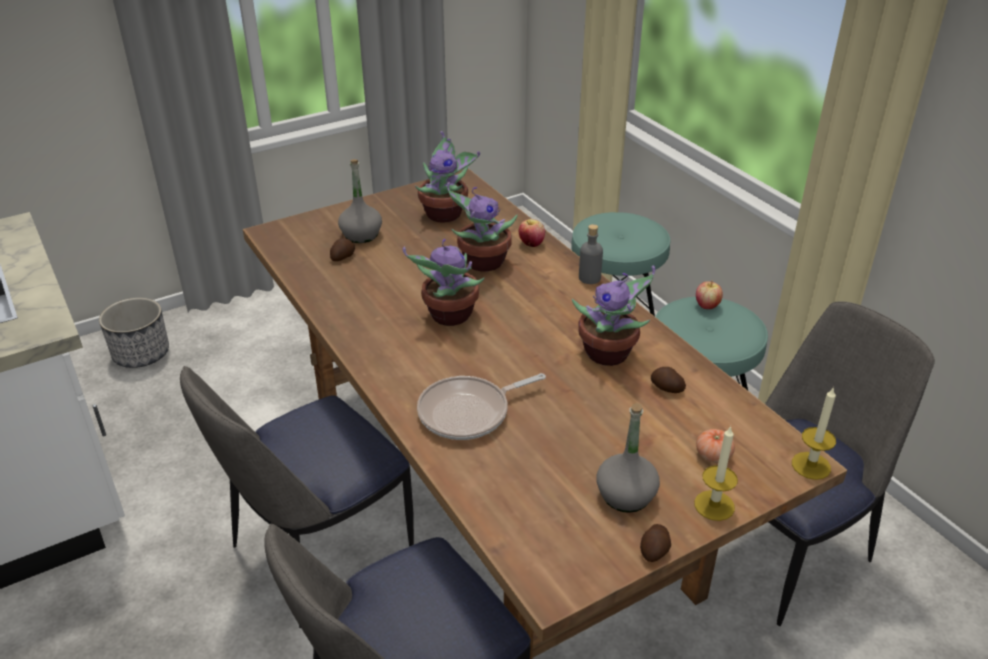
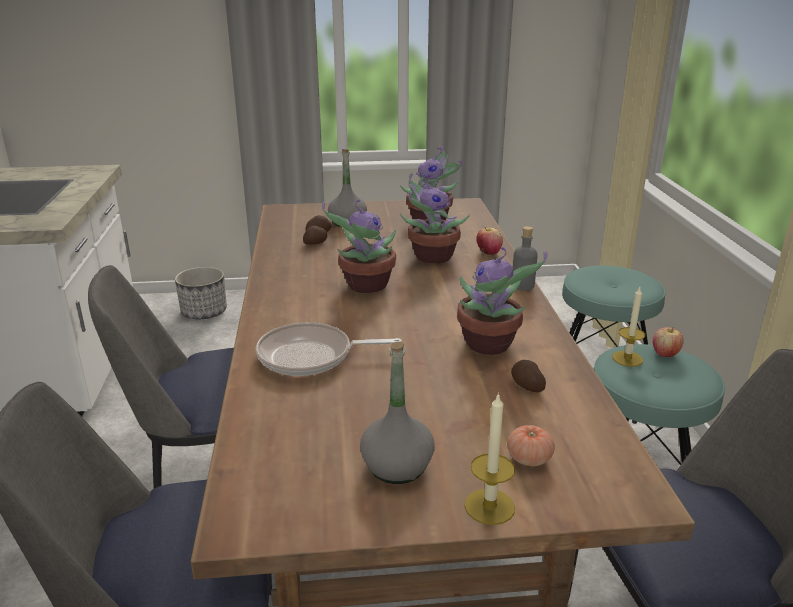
camera: 25 degrees right, 10 degrees down
potato [640,524,671,562] -> potato moved to [303,226,327,245]
candle [792,387,836,480] -> candle moved to [612,287,645,367]

